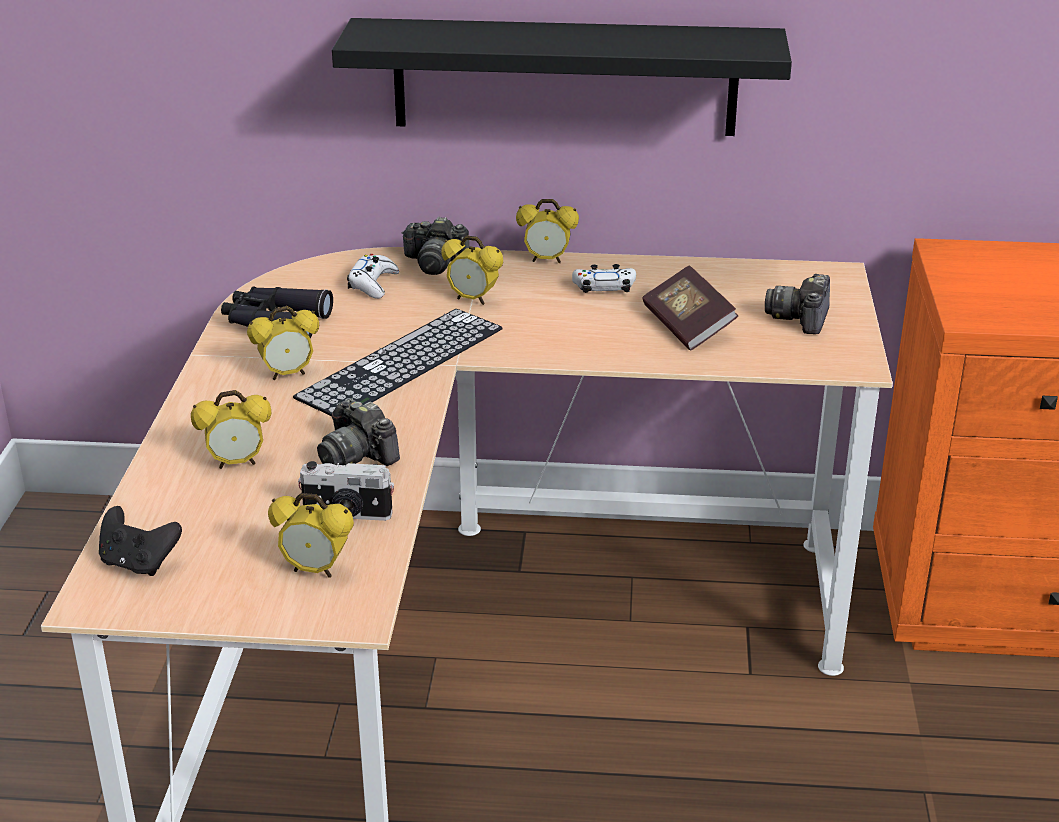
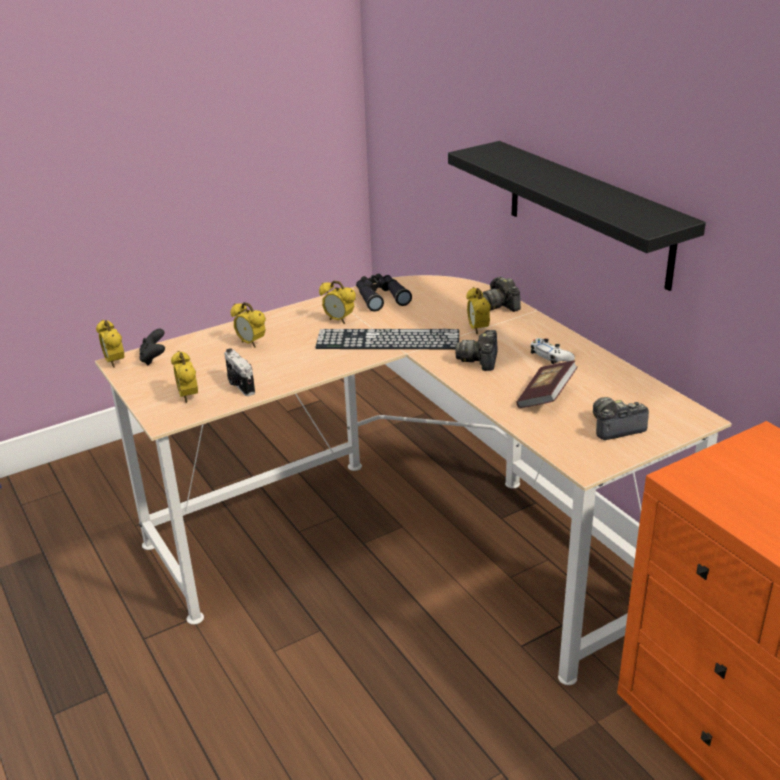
camera: 55 degrees right, 0 degrees up
camera [317,398,400,466] -> camera moved to [455,330,498,371]
white game controller [347,254,399,299] -> none
alarm clock [516,199,579,263] -> alarm clock moved to [96,320,124,367]

